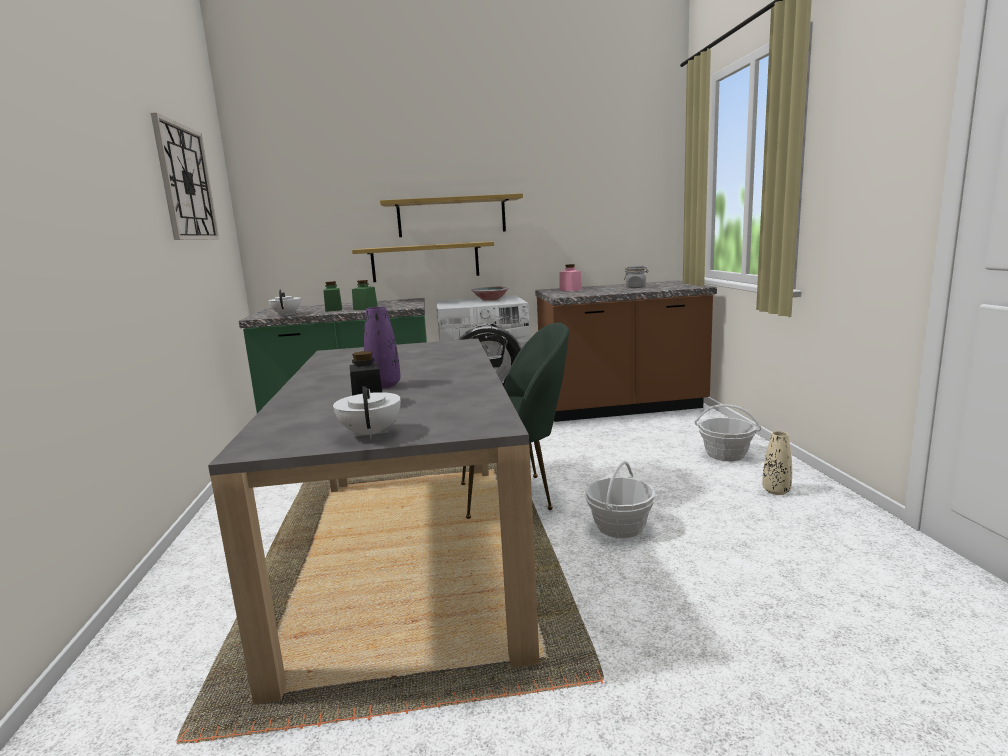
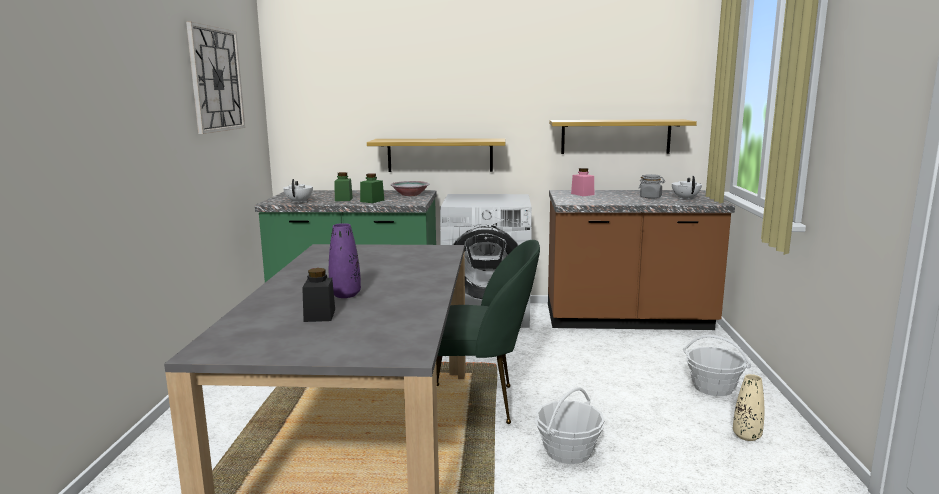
camera: 10 degrees right, 0 degrees up
white teapot [333,387,401,439] -> white teapot moved to [672,176,702,200]
shelf [380,193,523,237] -> shelf moved to [549,119,697,154]
bowl [471,287,509,301] -> bowl moved to [391,181,429,196]

